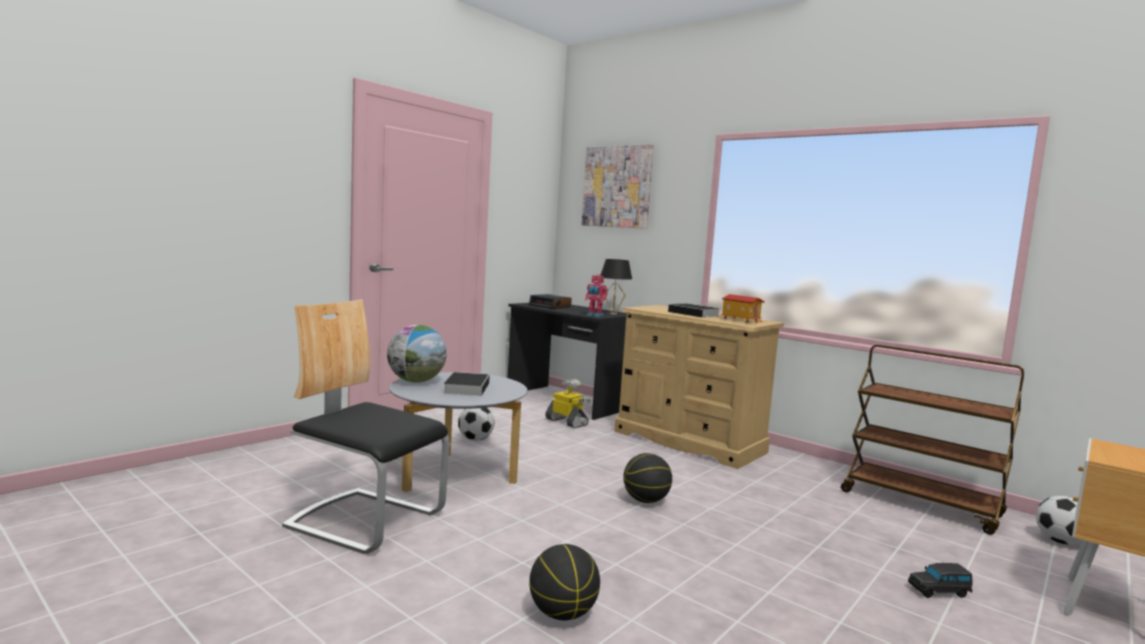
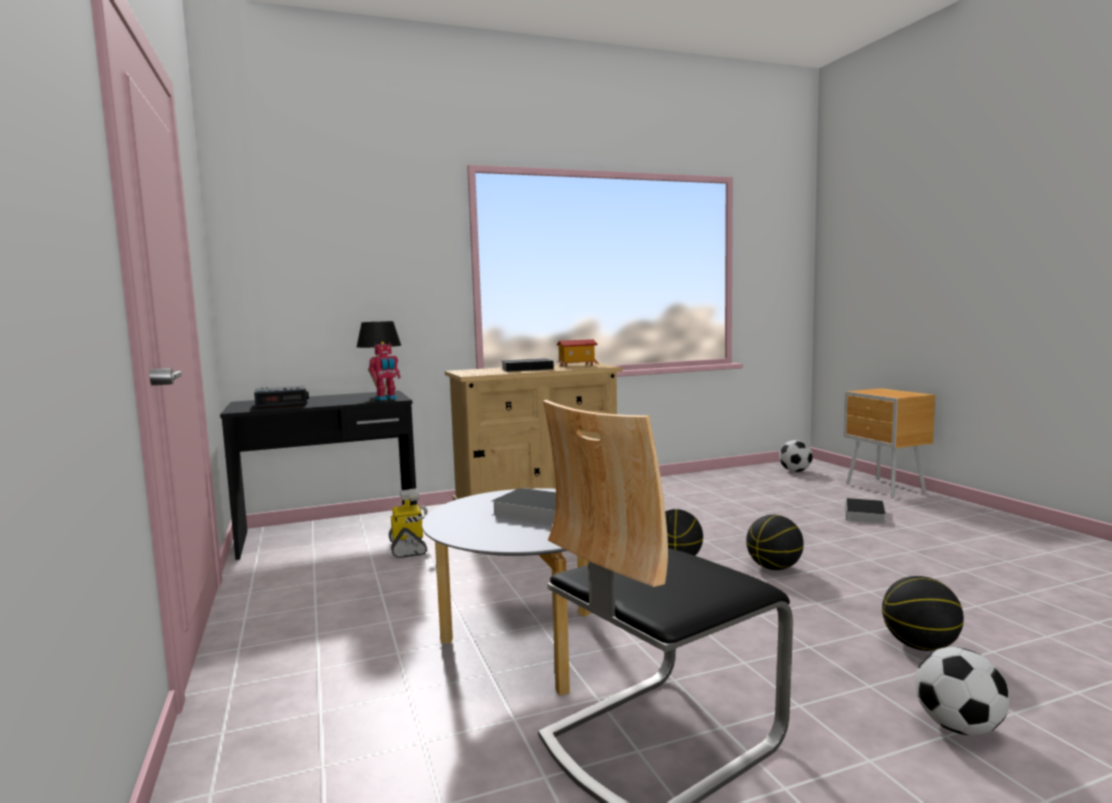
camera: 60 degrees left, 0 degrees up
globe [387,325,447,383] -> none
football [458,408,494,441] -> football moved to [915,647,1009,736]
toy robot [545,379,591,428] -> toy robot turned 90 degrees clockwise [389,488,428,558]
picture [582,144,654,229] -> none
brown cart [841,345,1024,535] -> none
black toy car [908,563,973,598] -> book [845,498,886,524]
none -> basketball [746,515,804,570]

